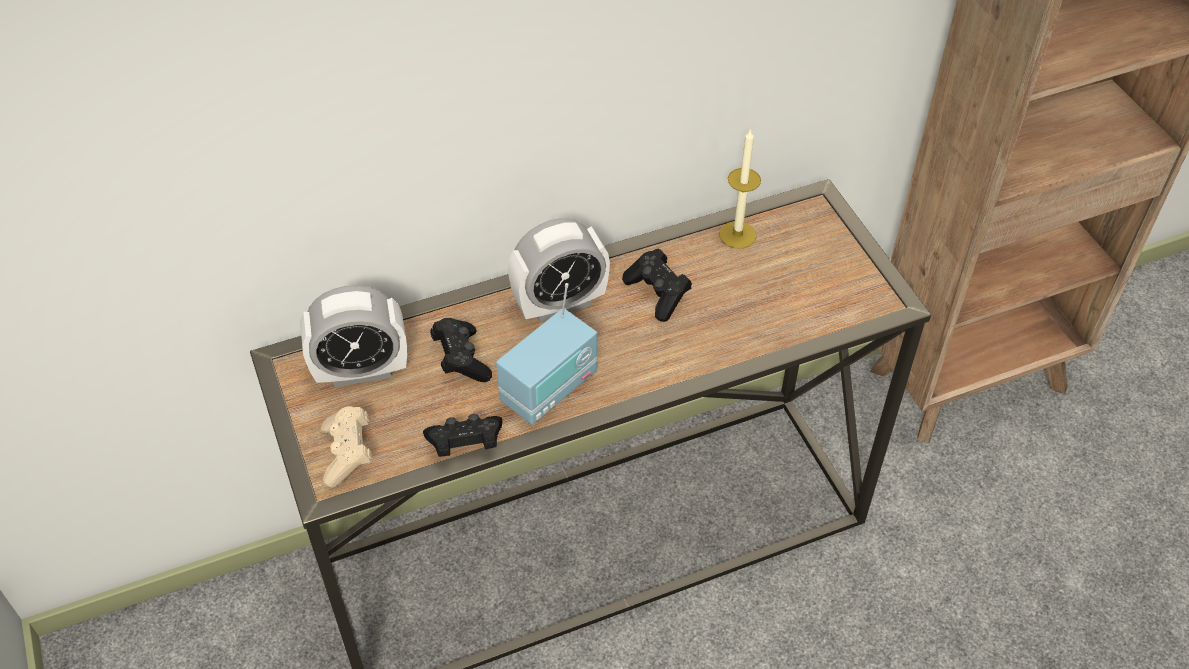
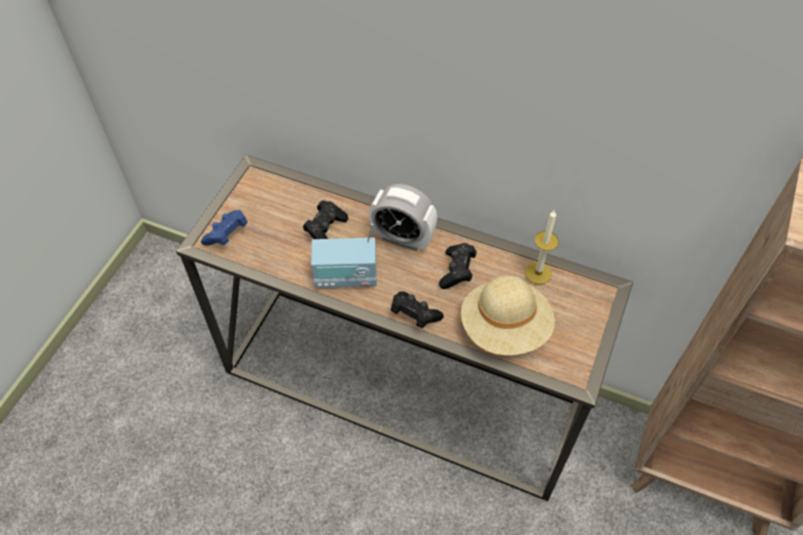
camera: 45 degrees right, 5 degrees up
alarm clock [300,285,407,387] -> none
beige game controller [321,406,372,488] -> blue game controller [201,210,248,246]
black game controller [423,414,502,457] -> black game controller moved to [391,291,444,328]
none -> beige hat [461,276,555,355]

